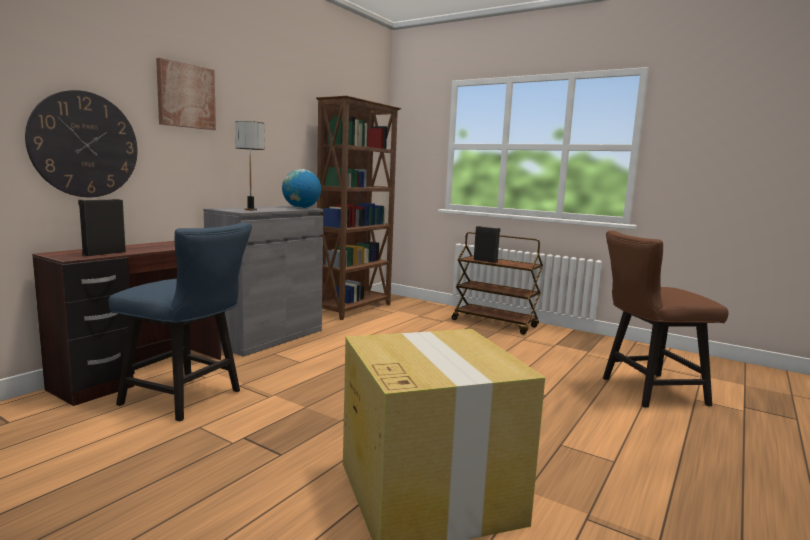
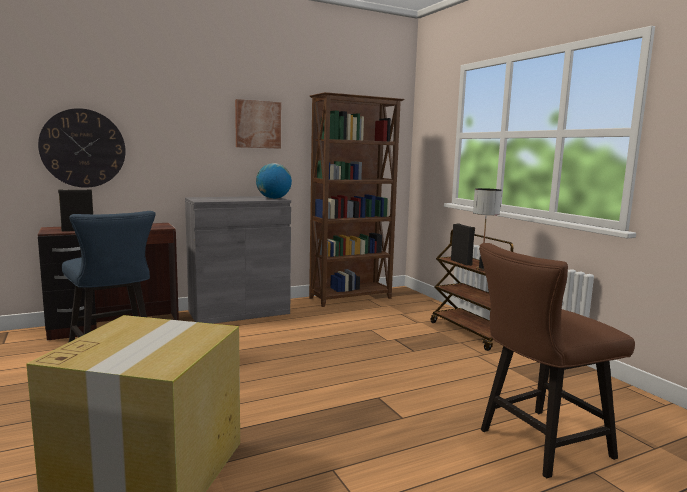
camera: 30 degrees right, 0 degrees up
picture [156,58,216,130] -> picture moved to [235,99,281,149]
table lamp [235,121,264,210] -> table lamp moved to [473,188,502,271]
brown chair [603,231,729,408] -> brown chair turned 45 degrees counterclockwise [479,243,635,478]

